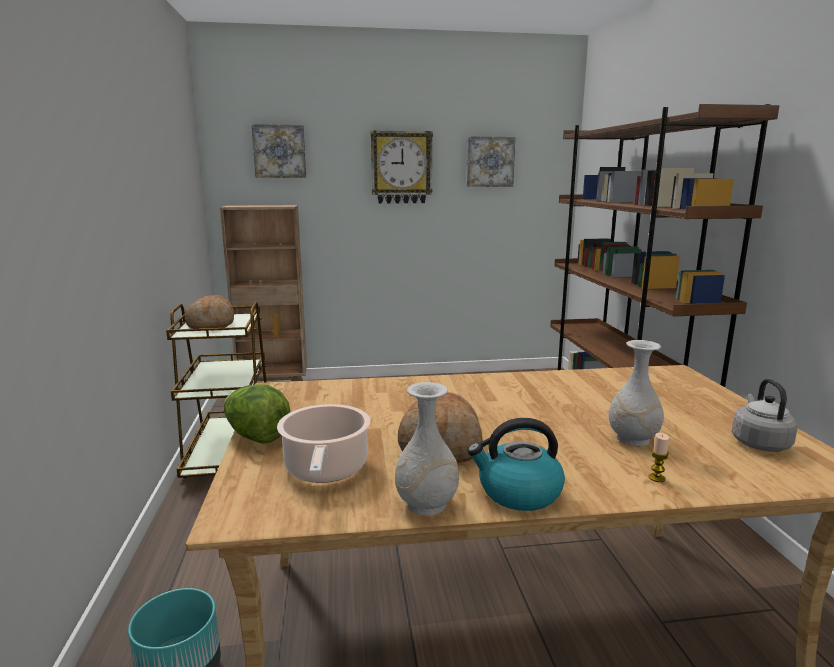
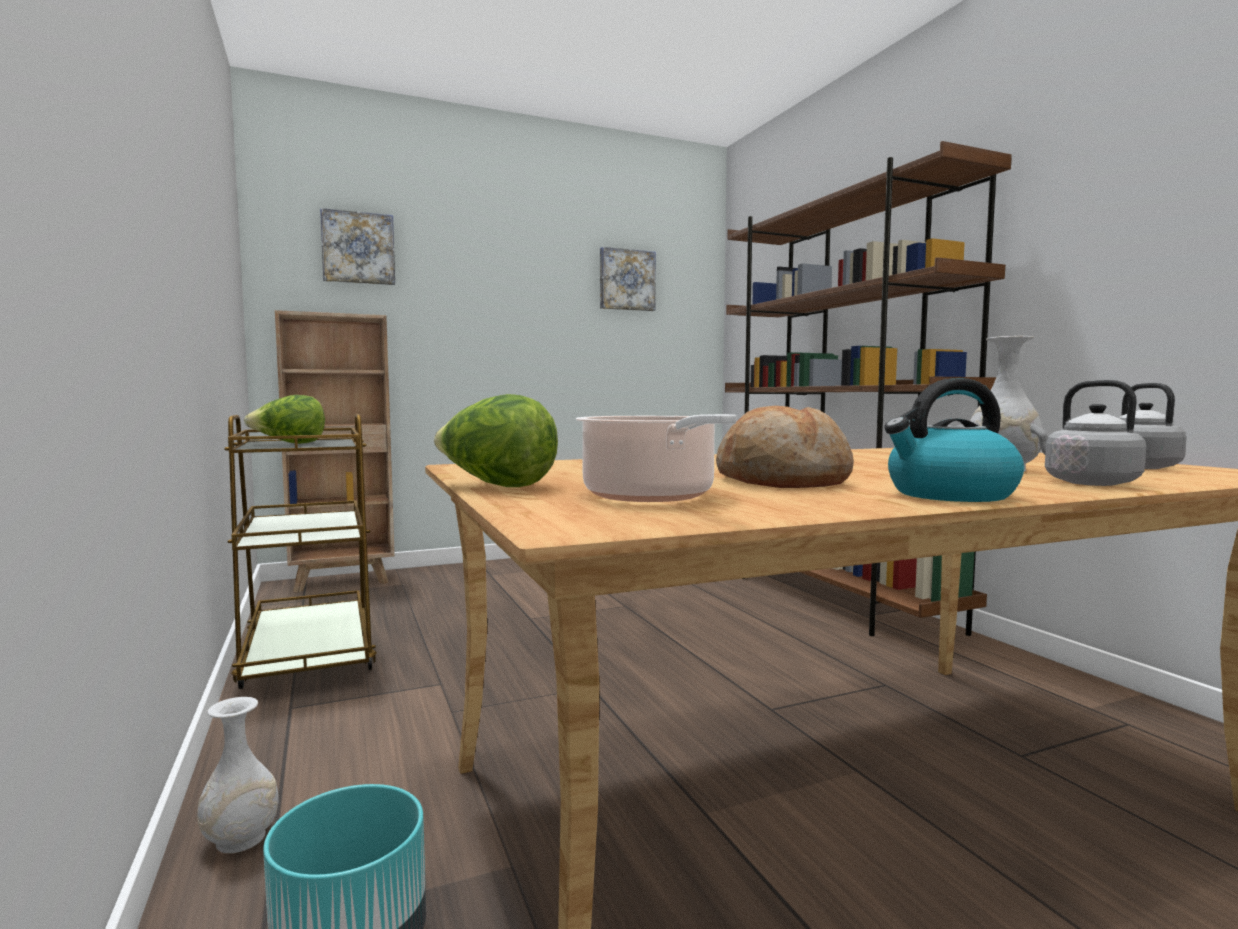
camera: 15 degrees left, 10 degrees down
bread [185,295,234,329] -> lettuce [244,395,325,444]
wall clock [371,130,433,204] -> none
white vase [395,382,459,516] -> white vase moved to [197,697,279,853]
candle [648,433,669,482] -> grey kettle [1030,380,1146,486]

